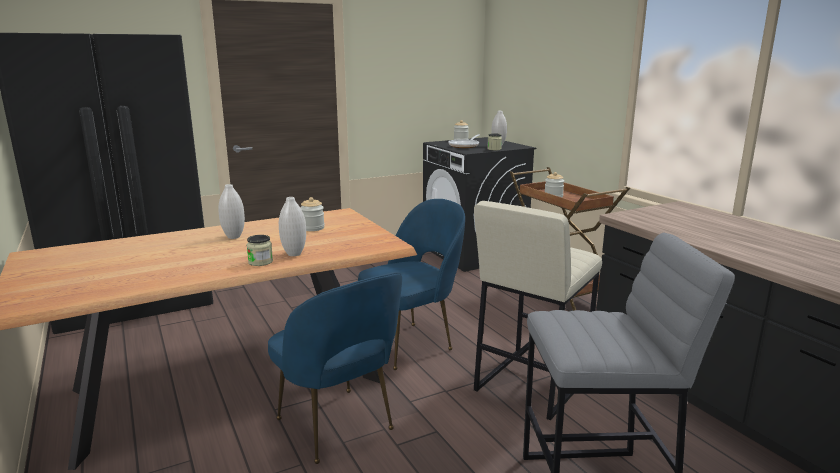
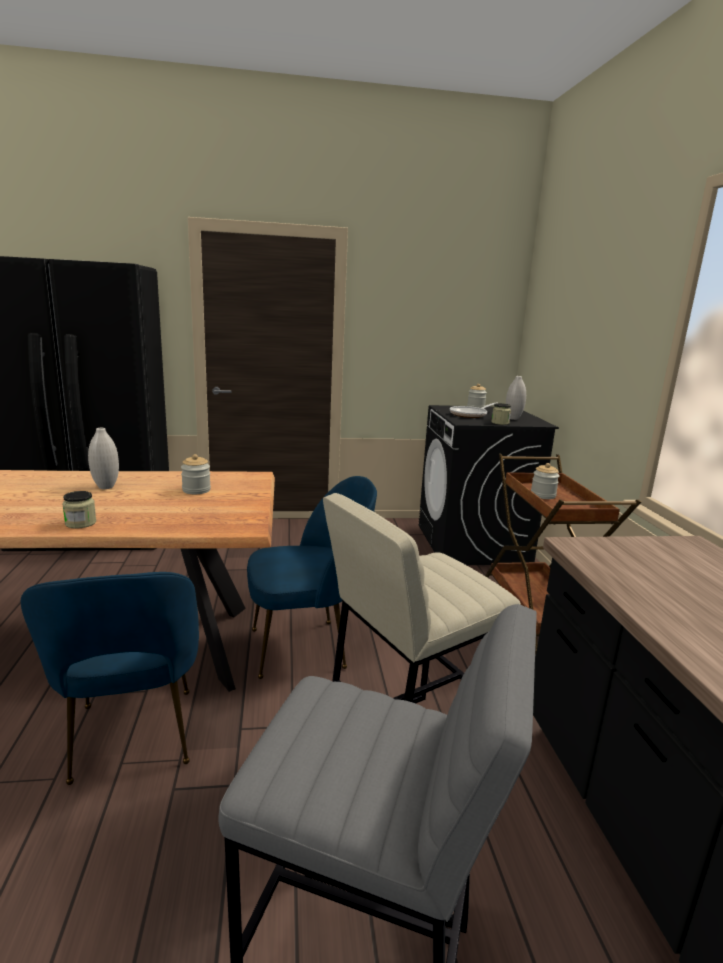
camera: 20 degrees right, 0 degrees up
white vase [279,197,306,256] -> none

